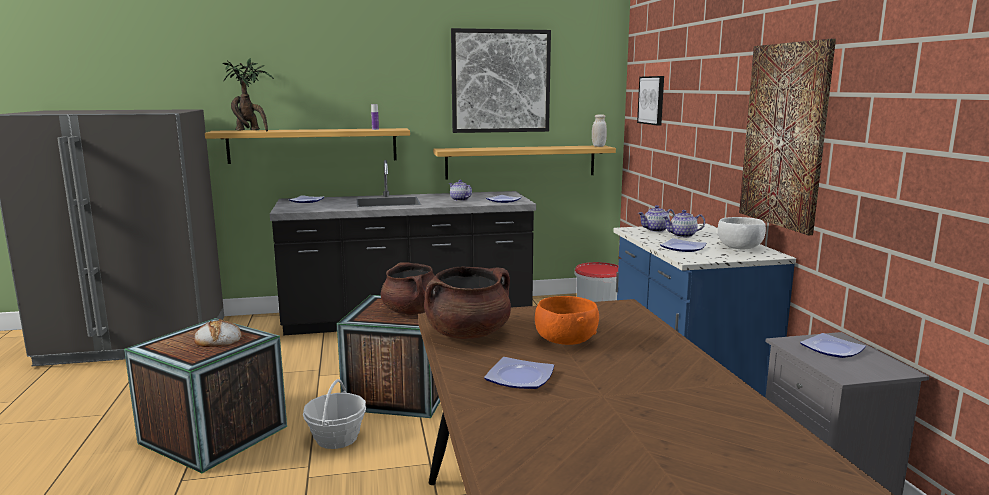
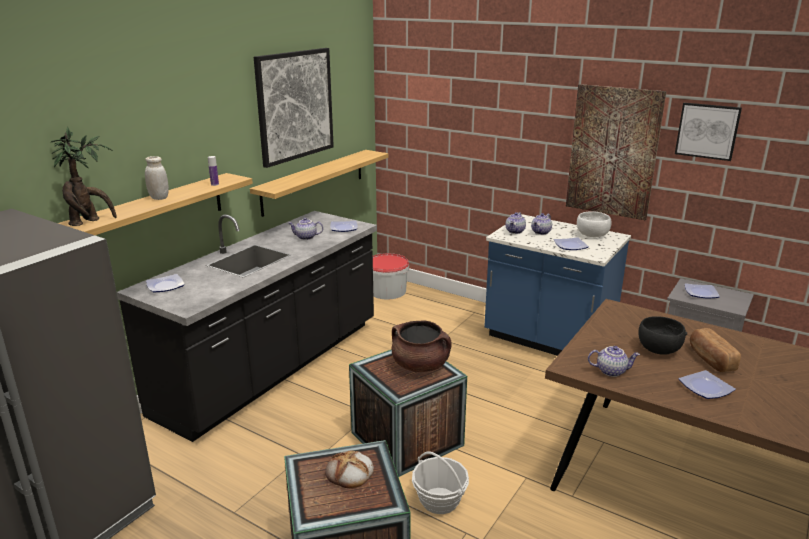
camera: 45 degrees left, 10 degrees up
brown cooking pot [424,266,511,339] -> teapot [588,346,640,377]
orange bowl [535,296,599,345] -> black bowl [638,316,687,355]
white jar [592,114,607,147] -> white jar moved to [145,156,169,200]
picture [637,76,664,126] -> picture moved to [675,103,742,161]
none -> bread [690,328,741,372]

